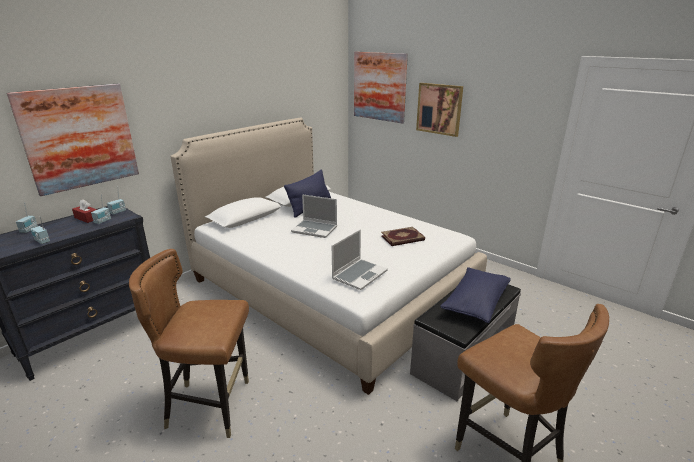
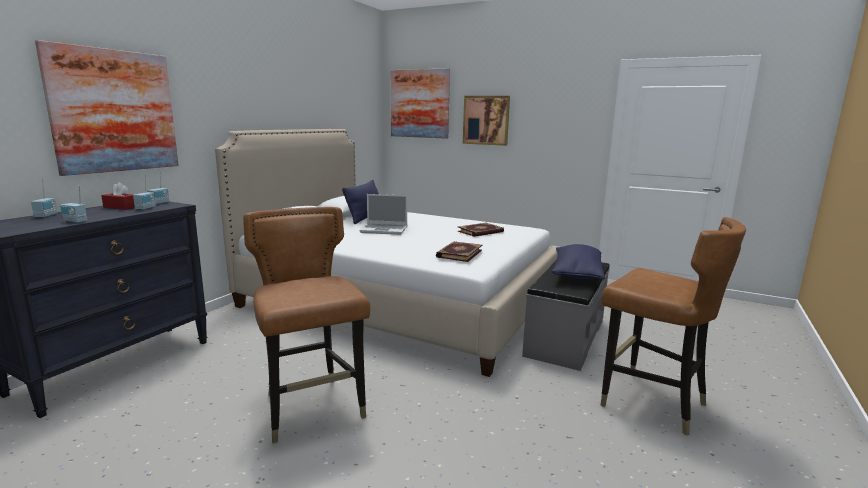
camera: 15 degrees left, 10 degrees down
brown chair [129,249,249,438] -> brown chair turned 75 degrees clockwise [243,207,370,444]
laptop [332,229,388,290] -> book [436,241,483,262]

